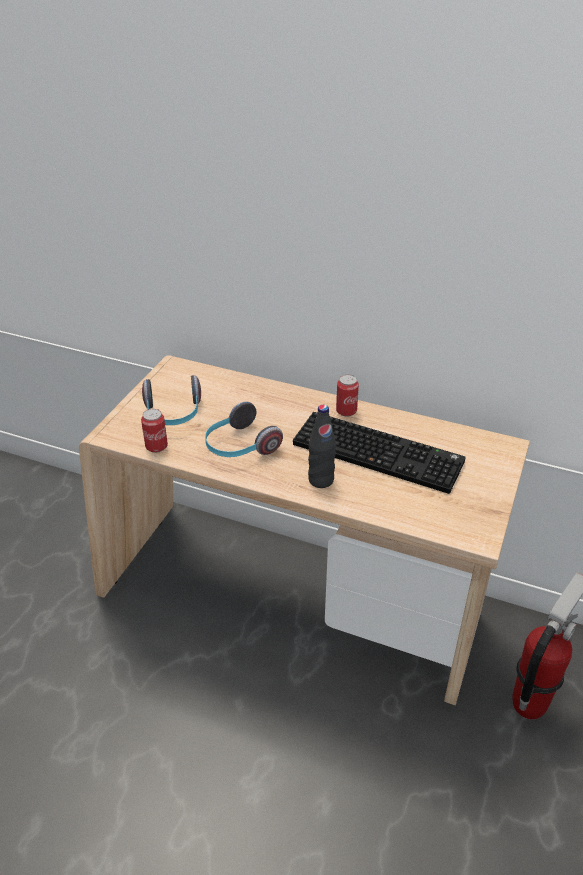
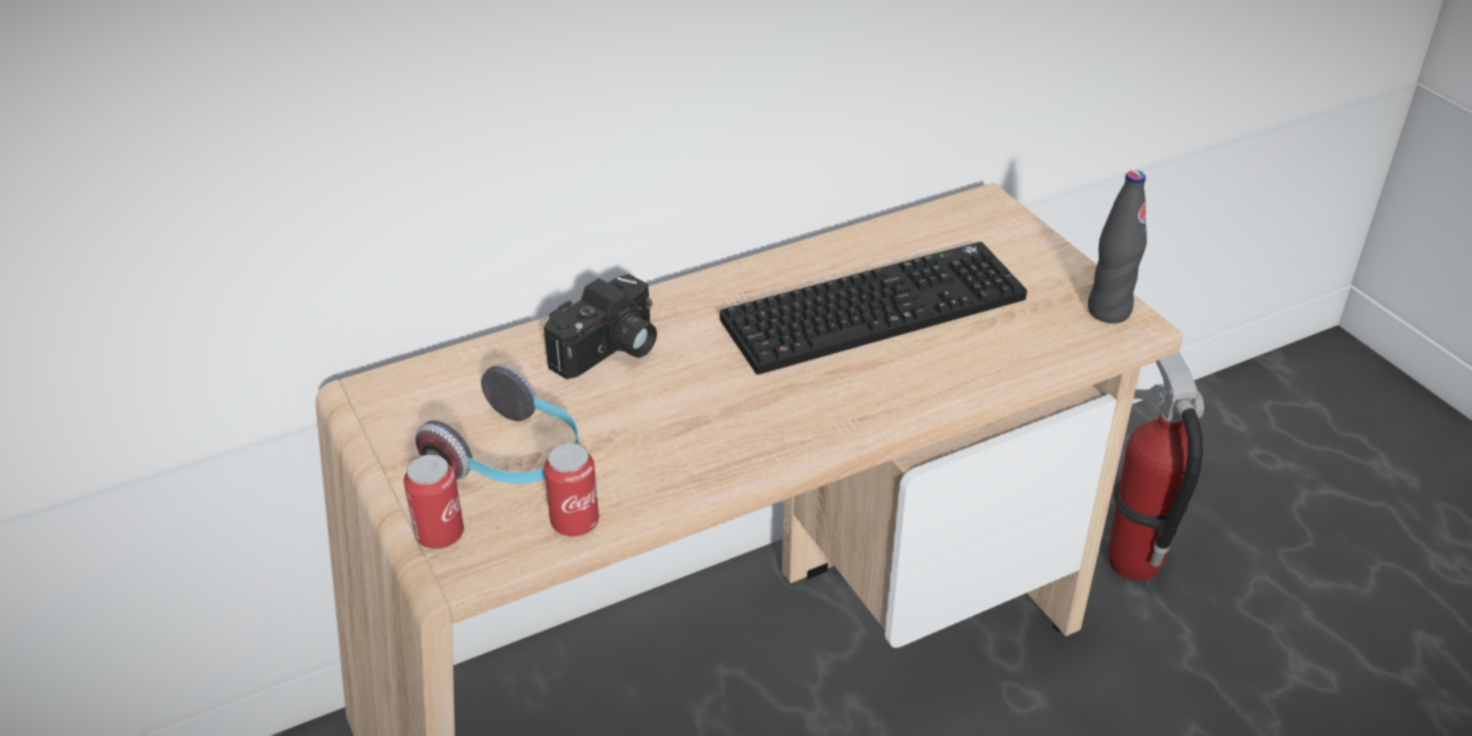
camera: 50 degrees left, 0 degrees up
headphones [205,402,283,457] -> none
black bottle [308,405,336,488] -> black bottle moved to [1088,170,1147,323]
can [336,375,359,417] -> can moved to [404,454,464,549]
none -> camera [544,274,657,379]

